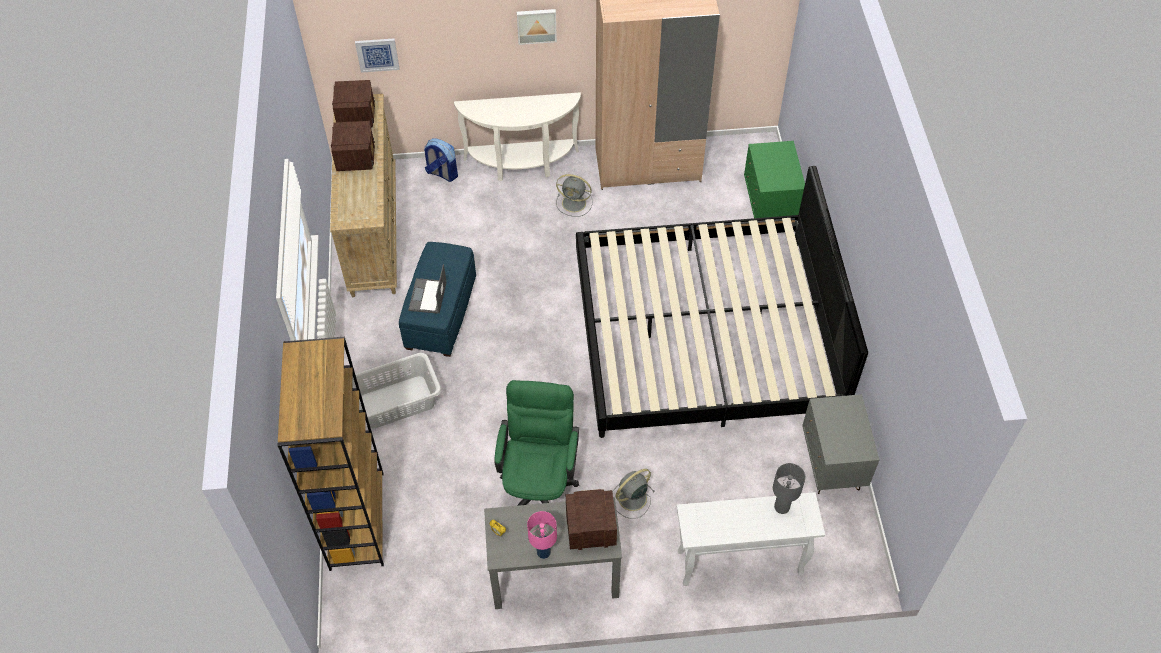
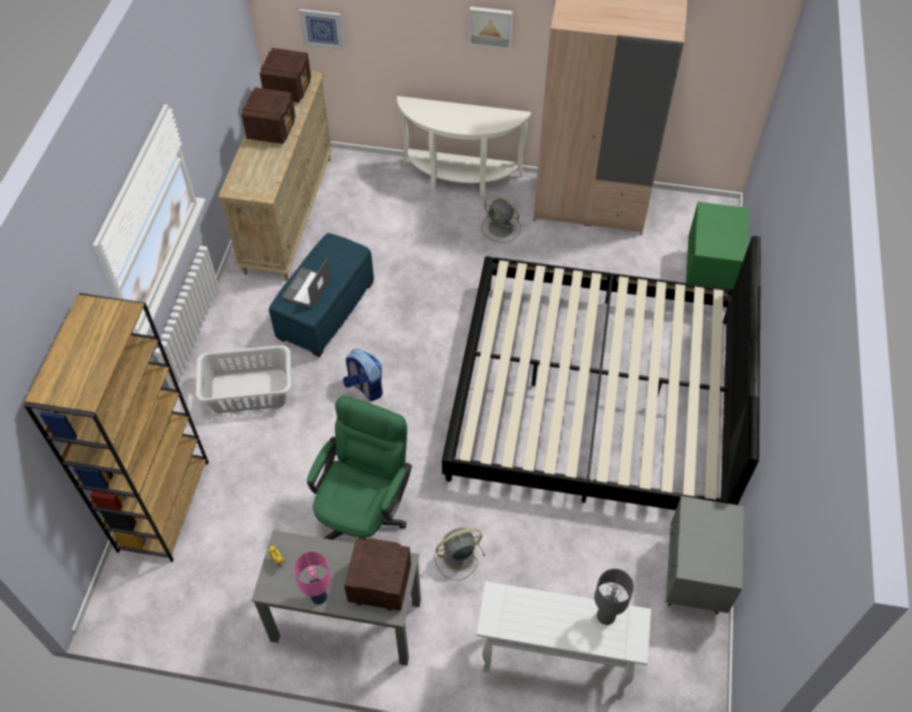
camera: 15 degrees right, 0 degrees up
backpack [424,139,458,182] -> backpack moved to [343,348,383,401]

